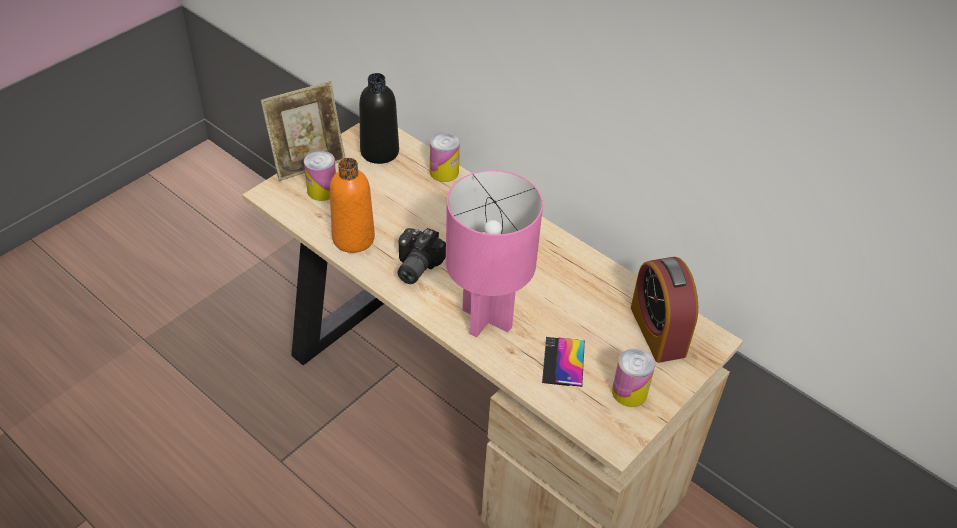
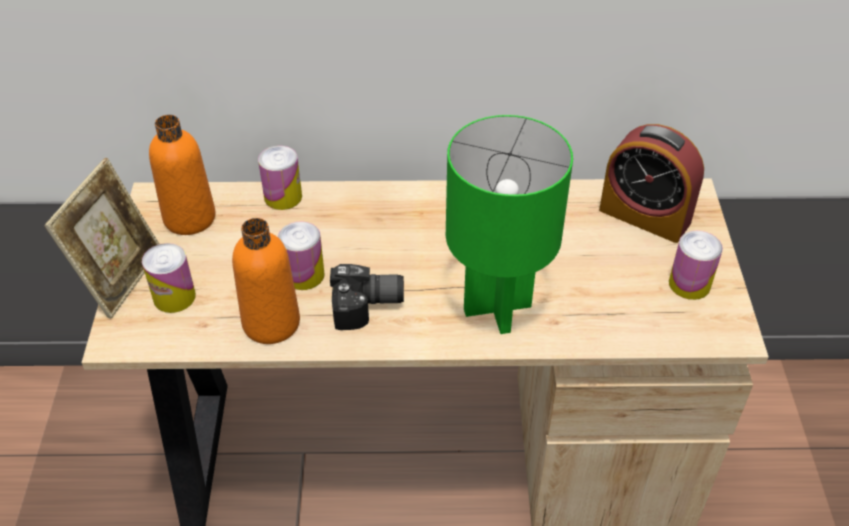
camera: 40 degrees left, 0 degrees up
black bottle [359,73,399,164] -> orange bottle [149,115,216,235]
camera [397,228,446,284] -> camera turned 75 degrees counterclockwise [330,264,404,330]
pink table lamp [446,170,543,338] -> green table lamp [446,115,573,334]
phone [542,337,585,387] -> none
none -> can [278,222,324,290]

